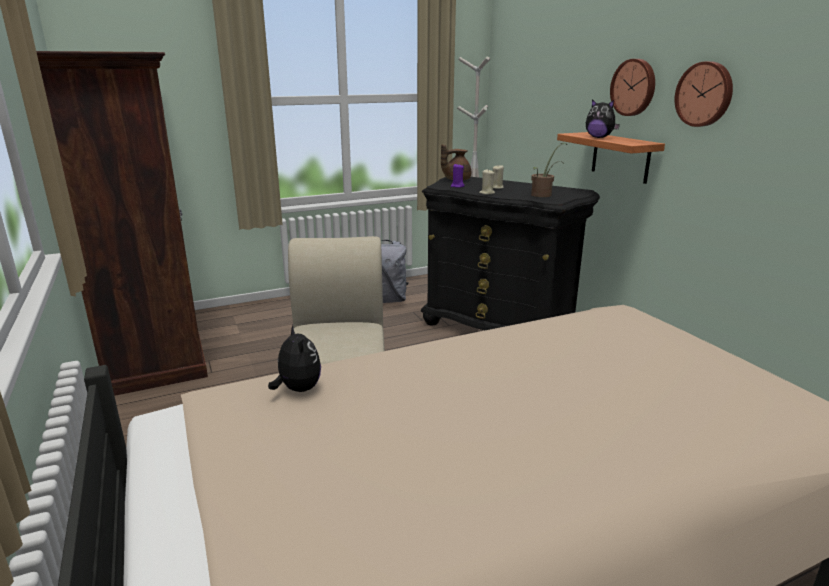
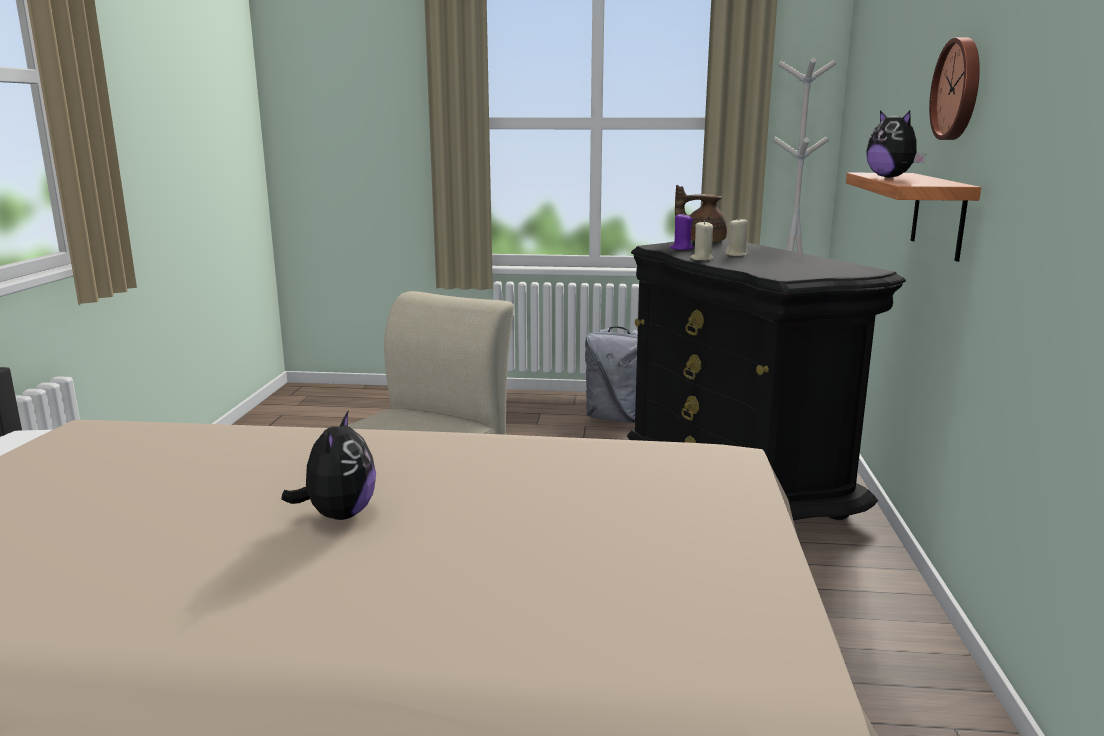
camera: 30 degrees right, 5 degrees down
brown wardrobe [36,51,208,396] -> none
plush toy [268,325,321,392] -> plush toy moved to [281,411,376,520]
potted plant [531,143,567,197] -> none
wall clock [674,61,733,127] -> none

